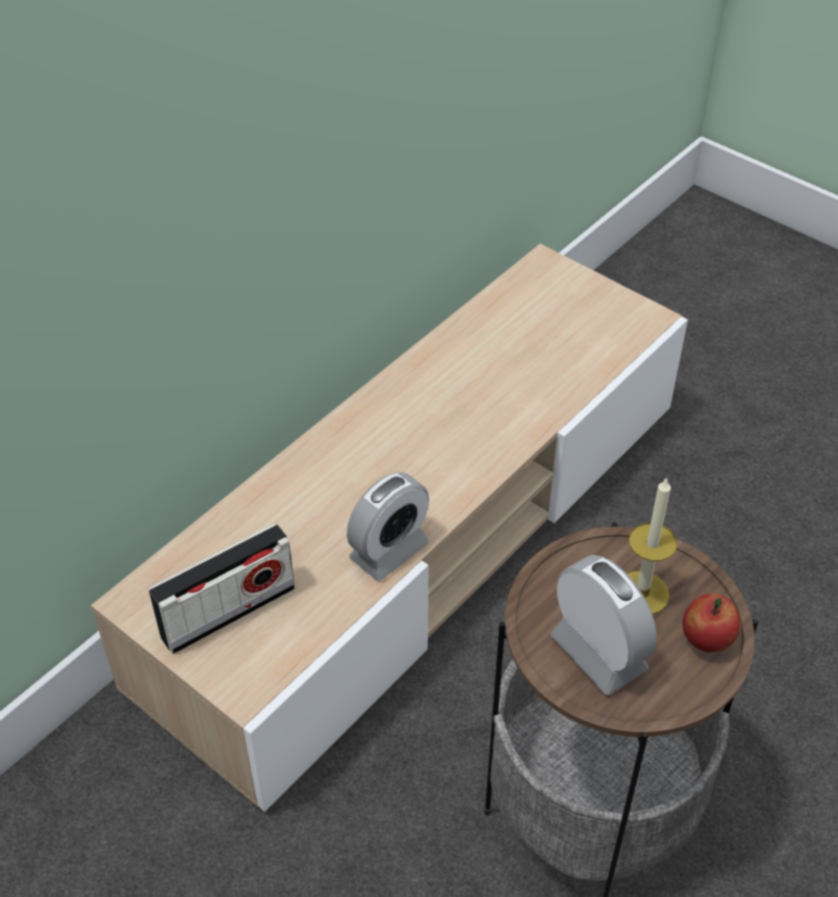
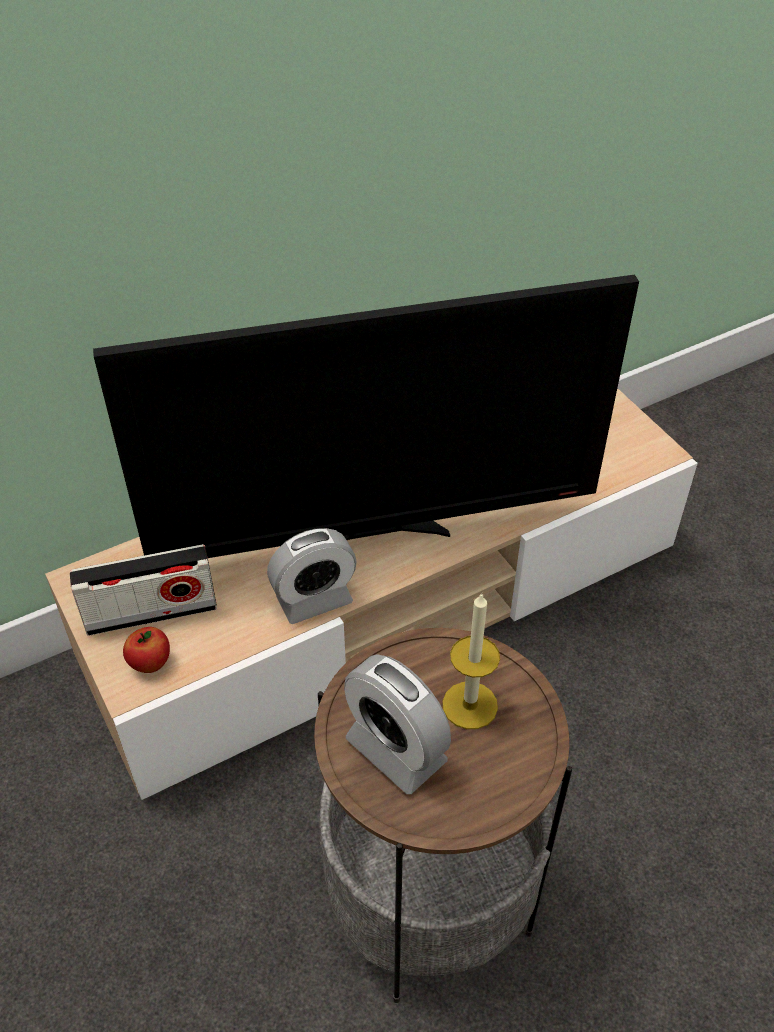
camera: 20 degrees right, 0 degrees up
alarm clock [551,555,657,695] -> alarm clock turned 150 degrees clockwise [344,654,451,794]
apple [682,594,740,652] -> apple moved to [123,627,170,673]
none -> television [93,274,639,558]

